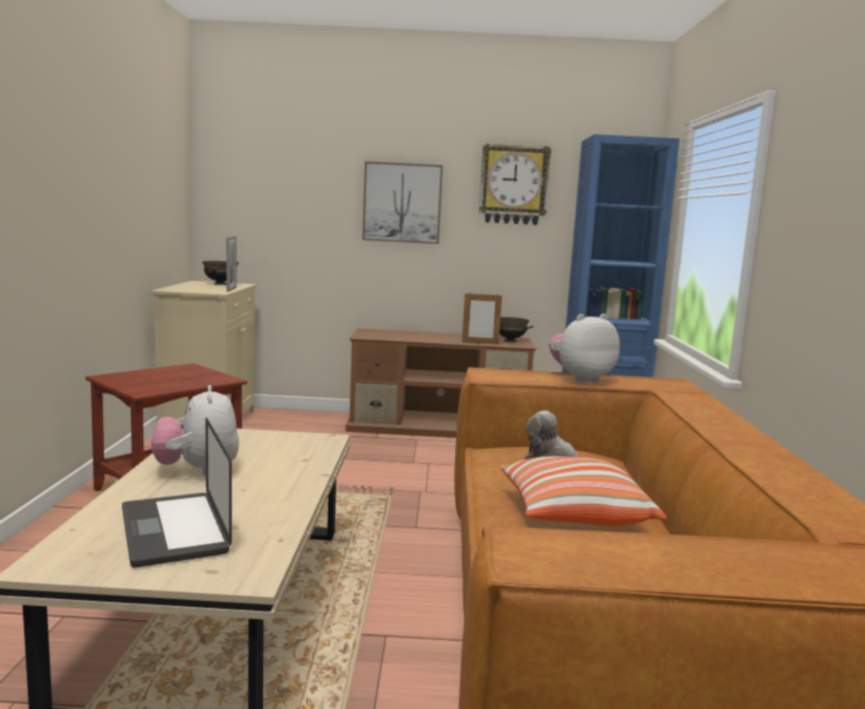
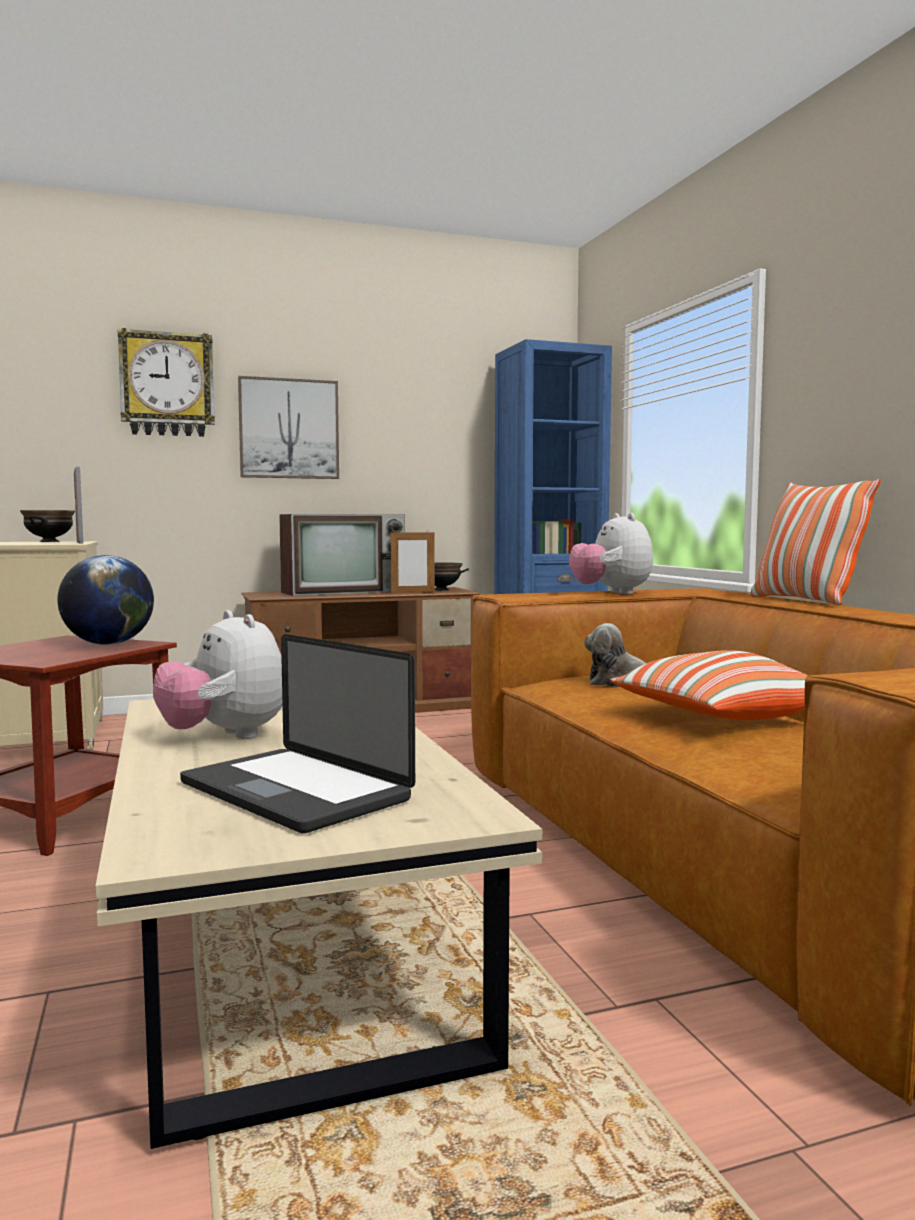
camera: 20 degrees left, 5 degrees down
wall clock [479,143,551,225] -> wall clock moved to [118,328,215,437]
plush toy [549,314,620,383] -> plush toy turned 60 degrees counterclockwise [569,513,653,594]
none -> globe [57,555,154,645]
none -> television [279,514,405,596]
none -> pillow [750,478,881,605]

